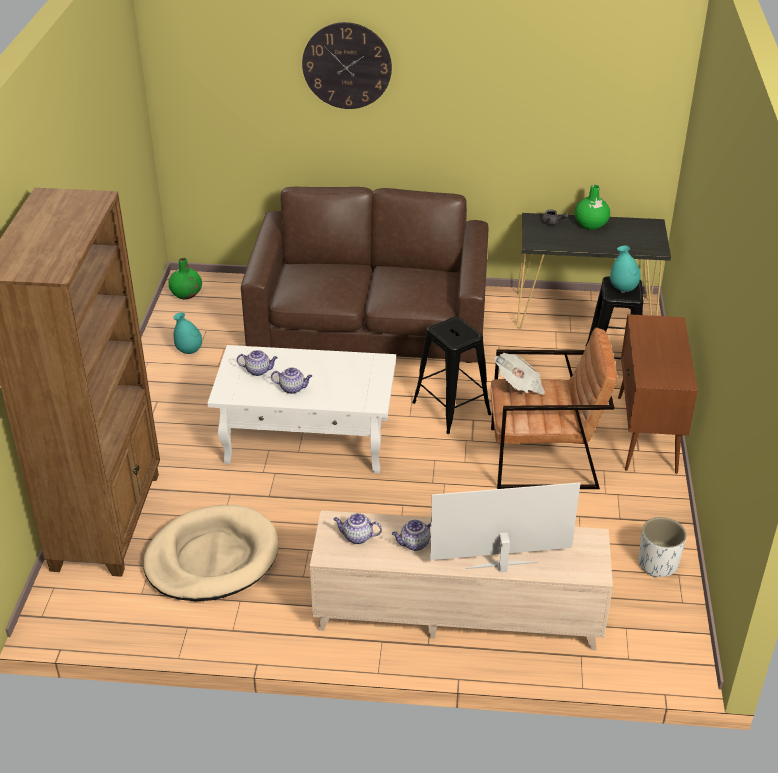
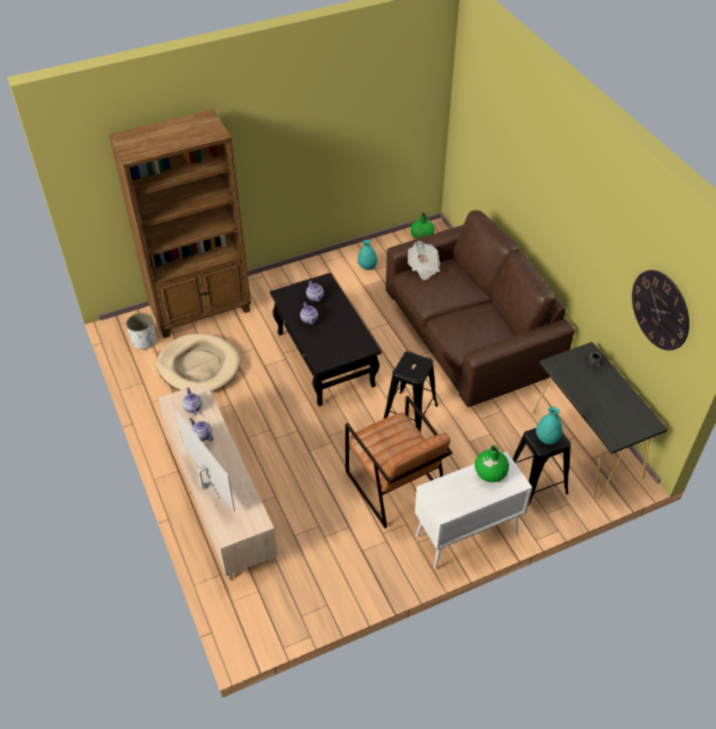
camera: 60 degrees right, 10 degrees up
white coffee table [207,345,396,474] -> black coffee table [270,273,382,406]
wall clock [302,22,392,109] -> wall clock moved to [632,270,689,351]
newspaper [494,353,545,395] -> newspaper moved to [407,241,440,280]
green vase [575,185,610,230] -> green vase moved to [475,445,509,482]
brown cabinet [618,314,698,474] -> white cabinet [415,451,533,570]
white planter [638,517,687,577] -> white planter moved to [126,313,156,350]

